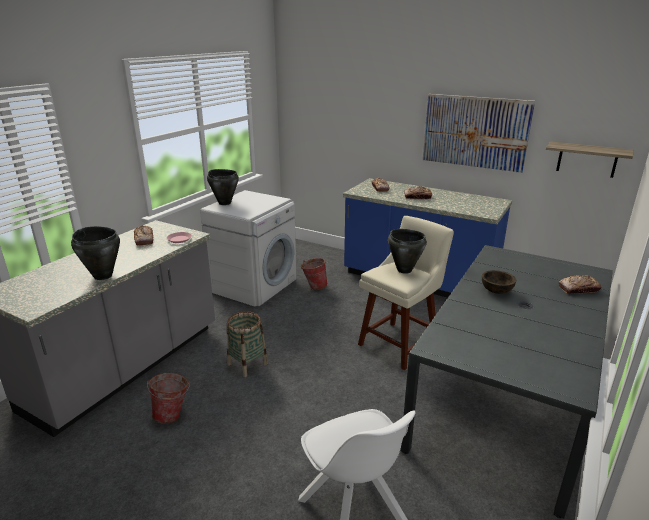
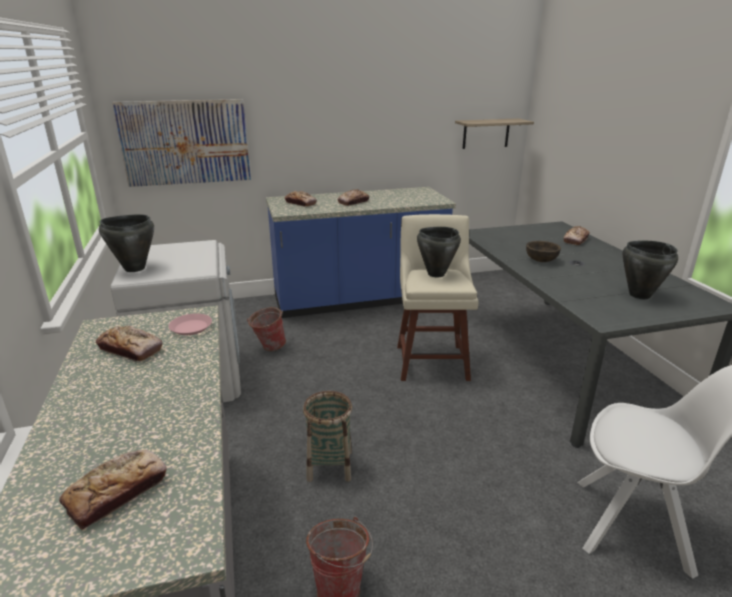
camera: 45 degrees left, 0 degrees up
black cooking pot [71,226,120,280] -> black cooking pot moved to [623,240,678,299]
picture [423,94,535,173] -> picture moved to [112,99,251,187]
none -> bread [59,450,167,530]

